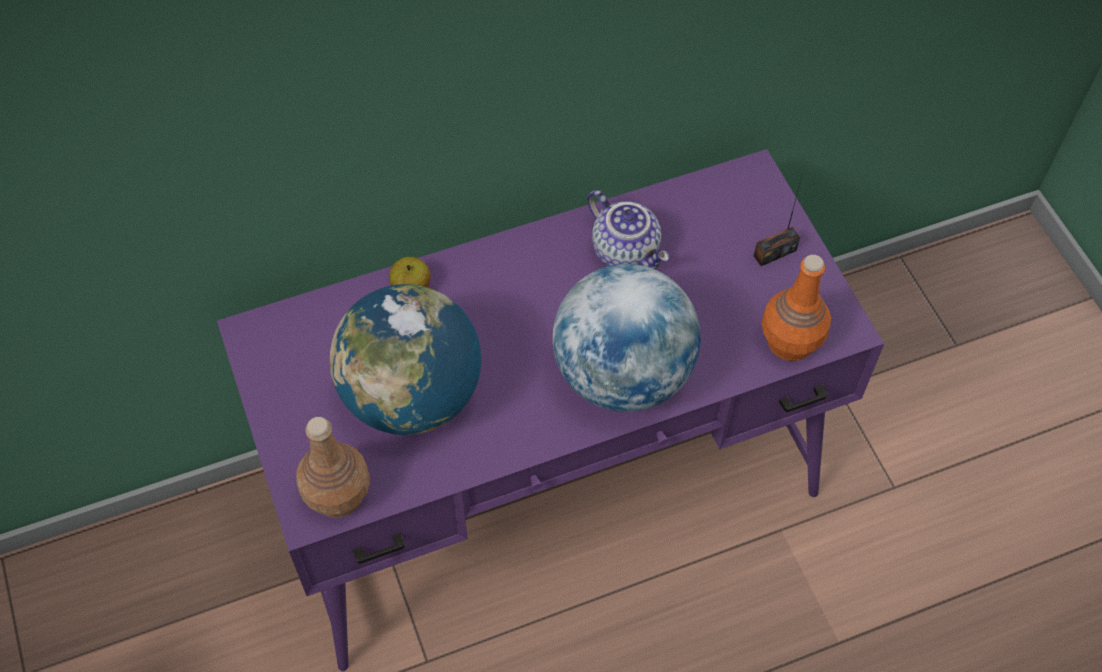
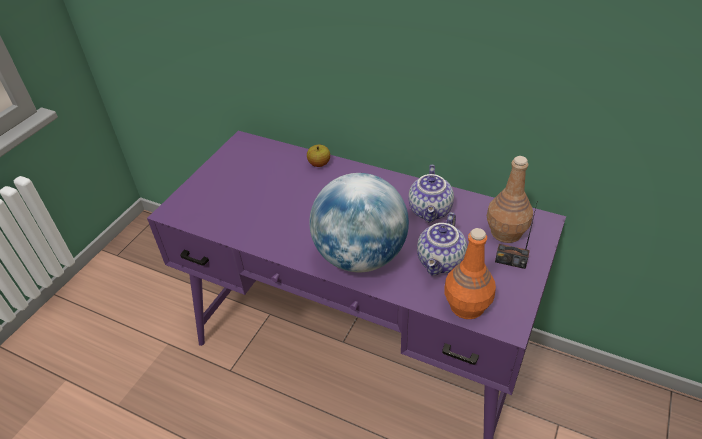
camera: 50 degrees right, 15 degrees down
brown bottle [296,417,370,518] -> brown bottle moved to [487,156,533,243]
globe [330,284,481,435] -> none
none -> teapot [417,212,467,275]

